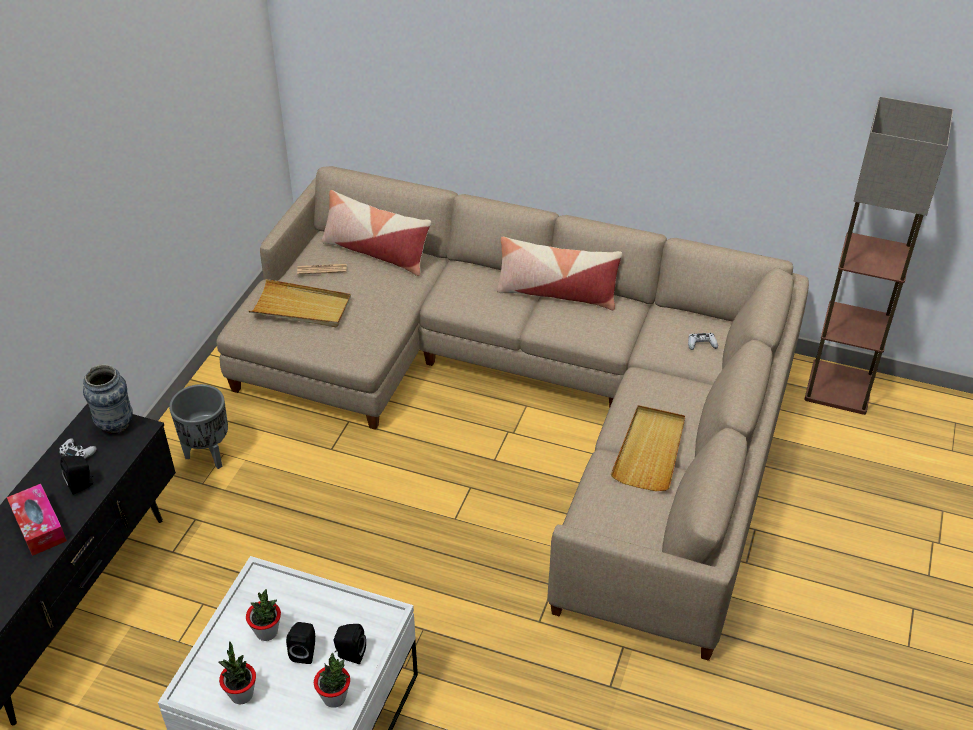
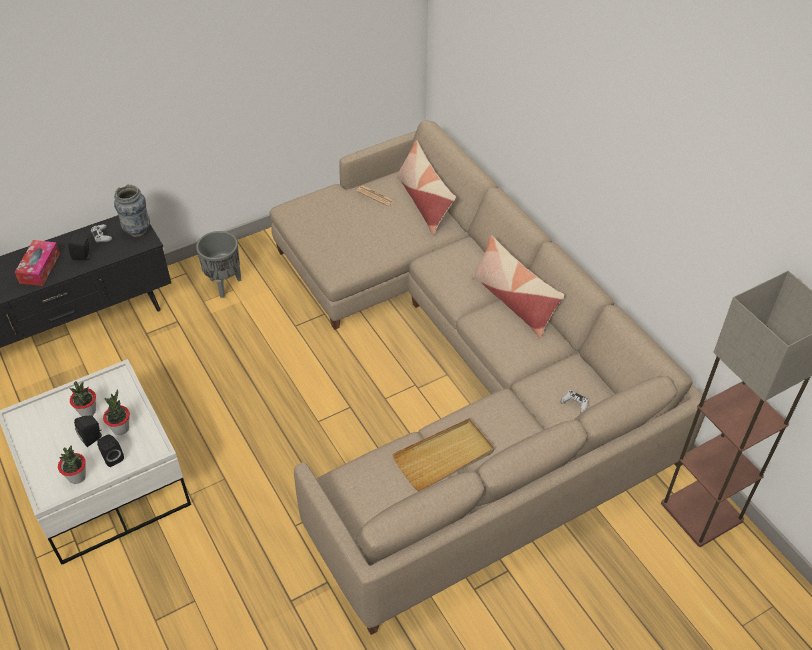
camera: 40 degrees right, 5 degrees up
potted plant [219,641,256,705] -> potted plant moved to [103,389,130,435]
beige tray [249,279,351,327] -> none

